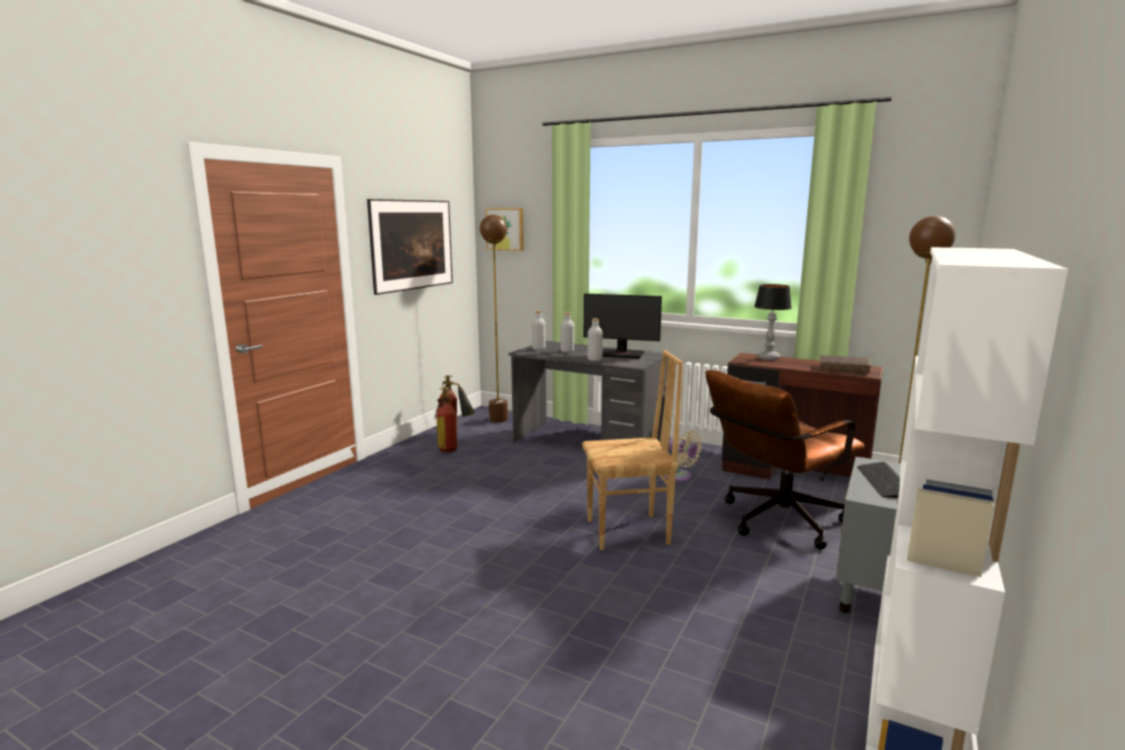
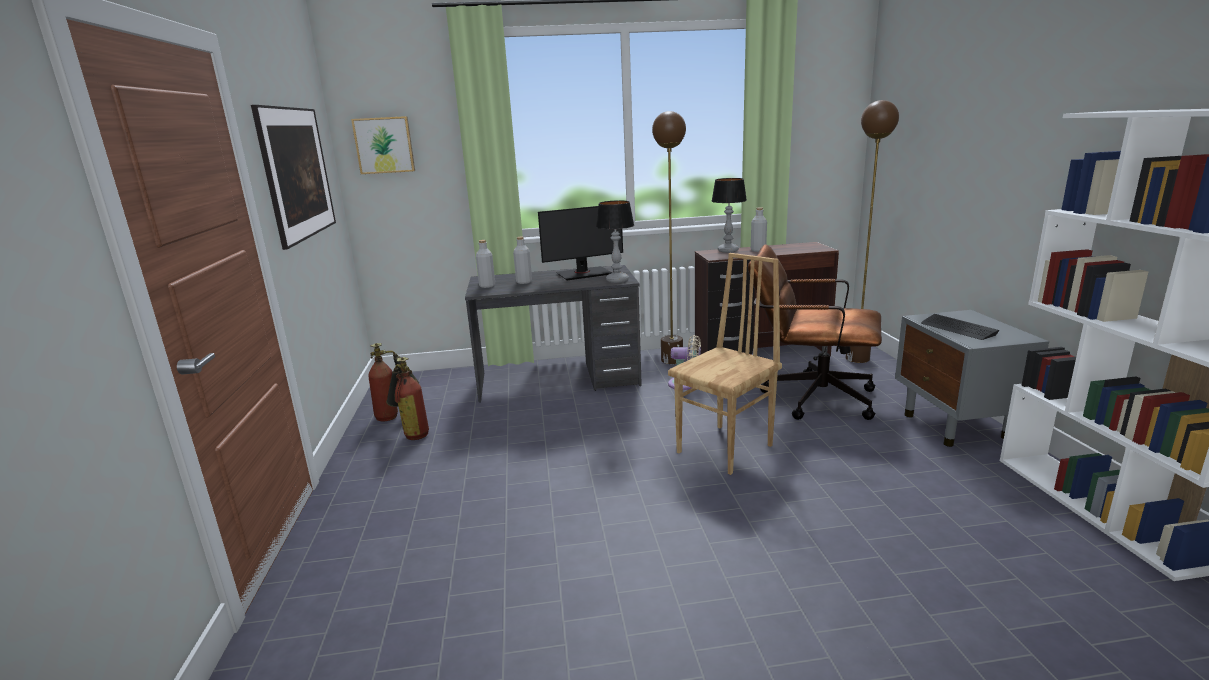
camera: 35 degrees left, 5 degrees up
brown floor lamp [480,215,508,423] -> brown floor lamp moved to [652,111,686,364]
grey bottle [588,318,603,361] -> grey bottle moved to [751,207,767,252]
brown office chair [706,370,865,550] -> brown office chair turned 90 degrees clockwise [748,244,882,420]
brown book [819,355,871,373] -> none
none -> table lamp [596,200,634,283]

